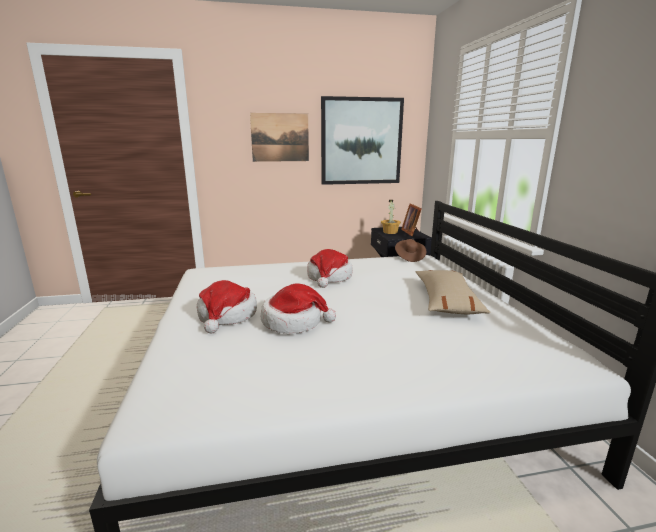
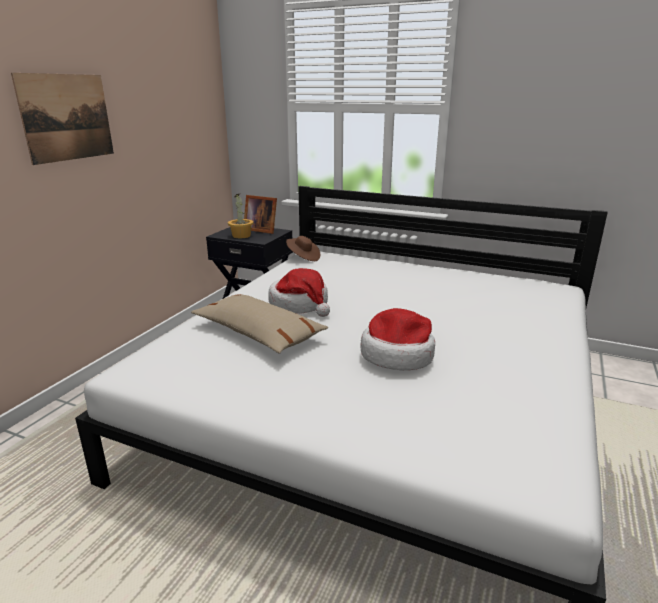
camera: 55 degrees left, 5 degrees up
hat [197,280,257,333] -> none
picture [321,96,404,185] -> none
beige pillow [415,270,491,314] -> beige pillow moved to [191,294,328,353]

